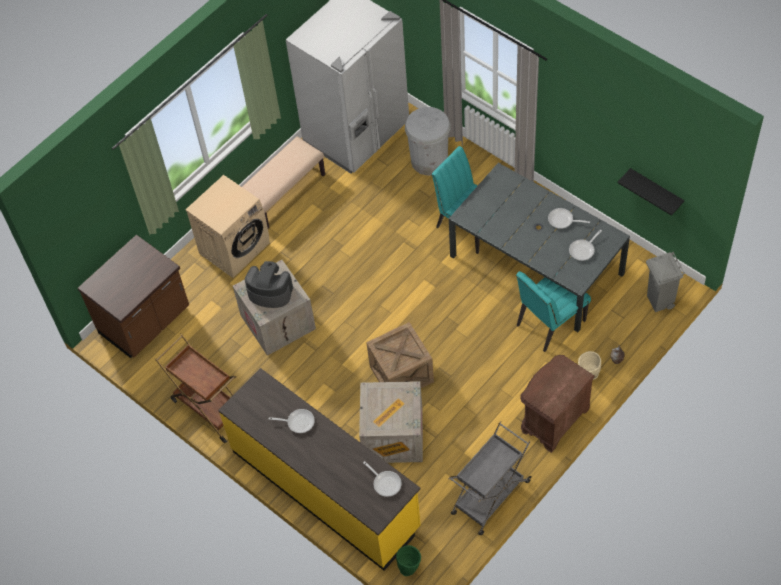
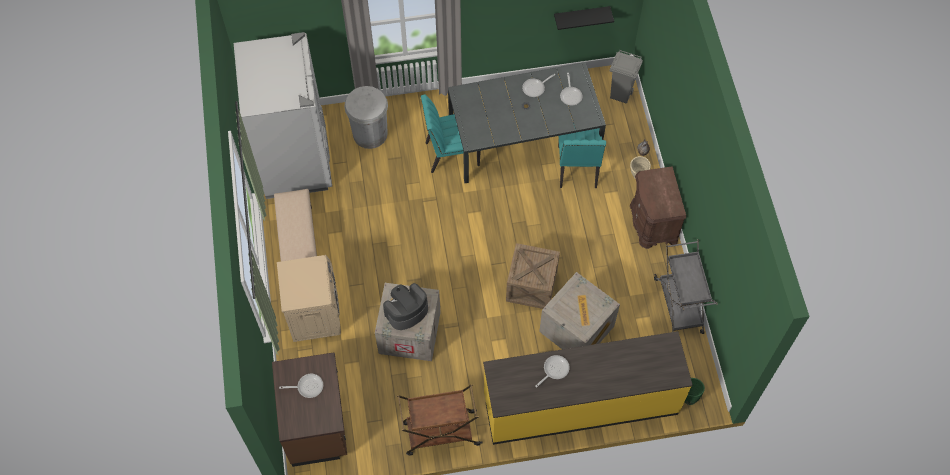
camera: 55 degrees left, 5 degrees up
frying pan [363,461,402,497] -> frying pan moved to [279,374,323,398]

